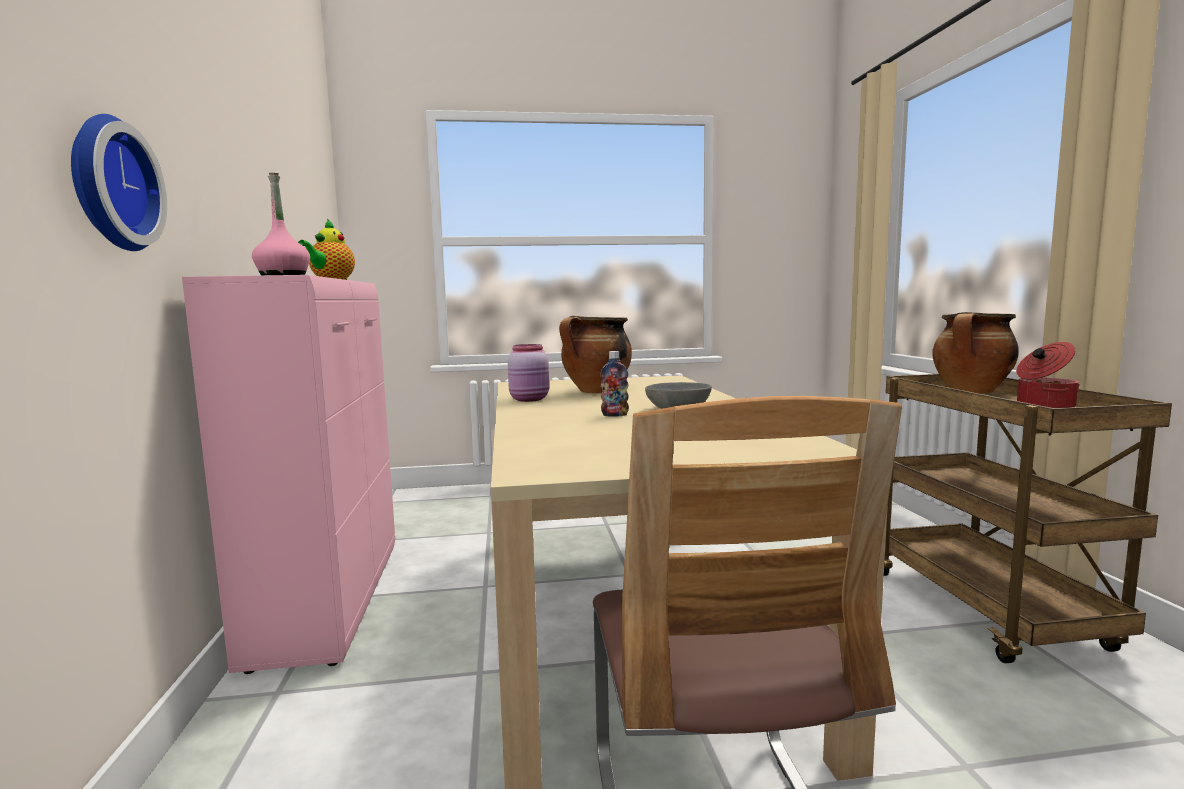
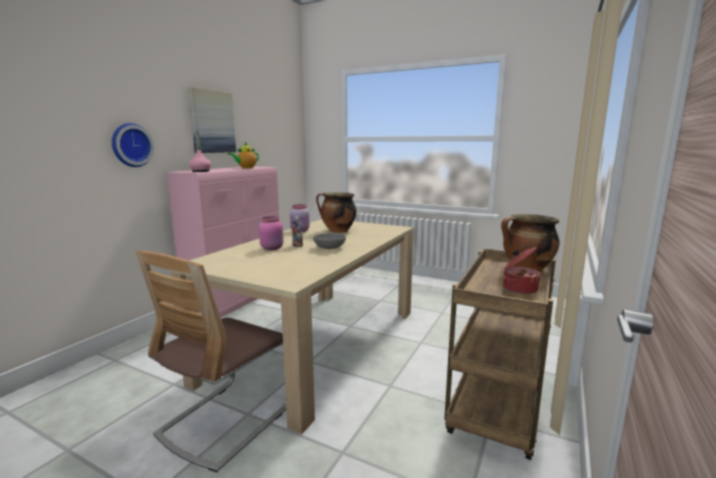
camera: 35 degrees right, 5 degrees up
none -> picture [188,87,236,153]
none -> pink jar [259,216,283,250]

